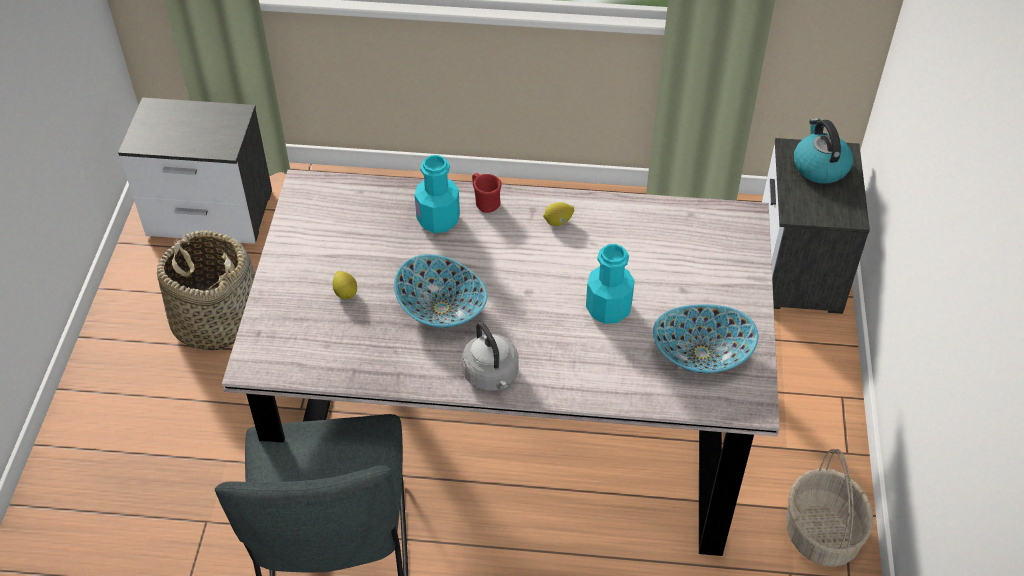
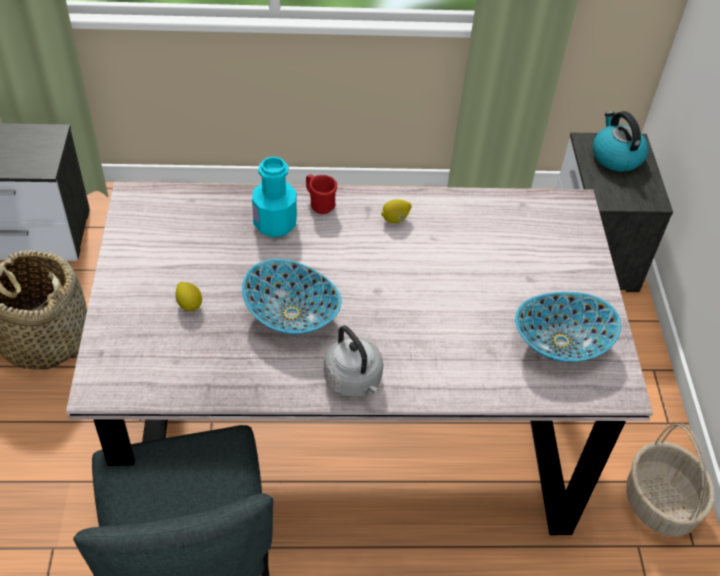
camera: 10 degrees left, 0 degrees up
turquoise bottle [586,244,635,324] -> none

